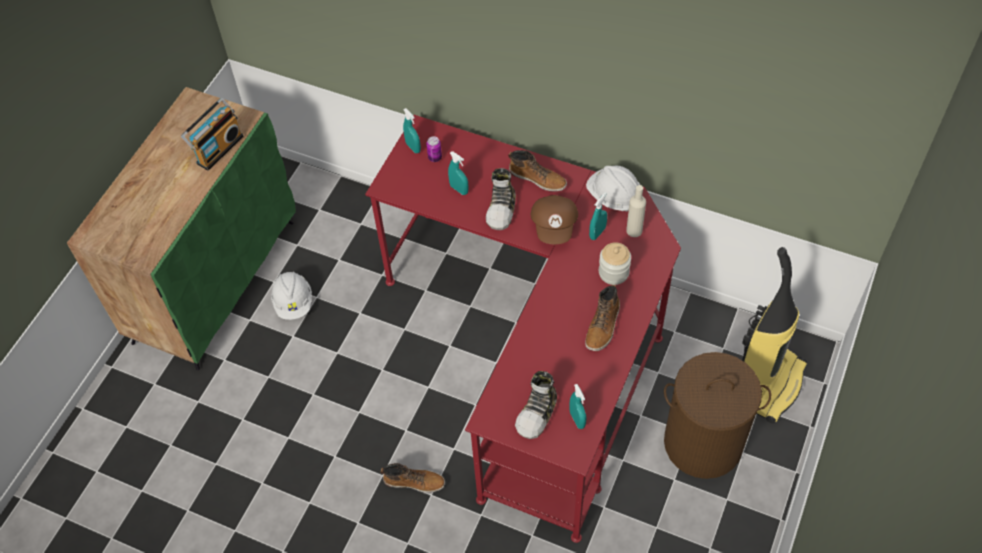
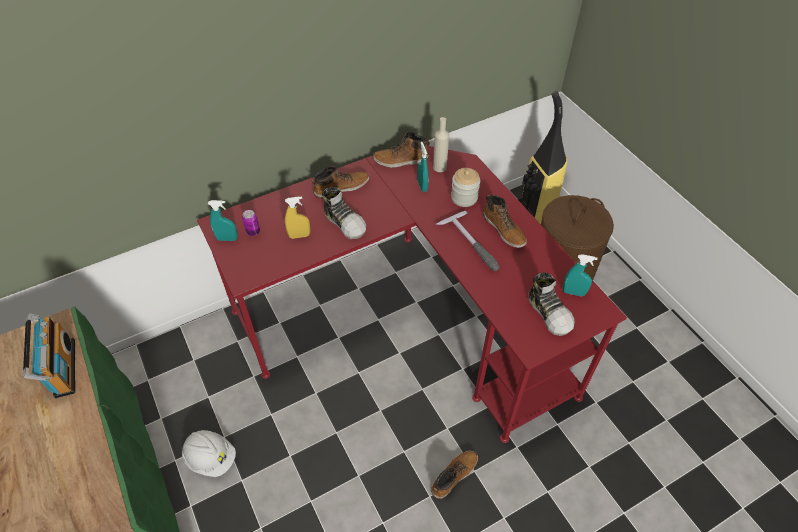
camera: 55 degrees left, 5 degrees down
turquoise spray bottle [448,151,468,195] -> yellow spray bottle [285,196,310,239]
brown cap [531,195,578,244] -> none
white hard hat [586,165,640,212] -> boot [373,132,430,168]
none -> hammer [436,211,500,271]

